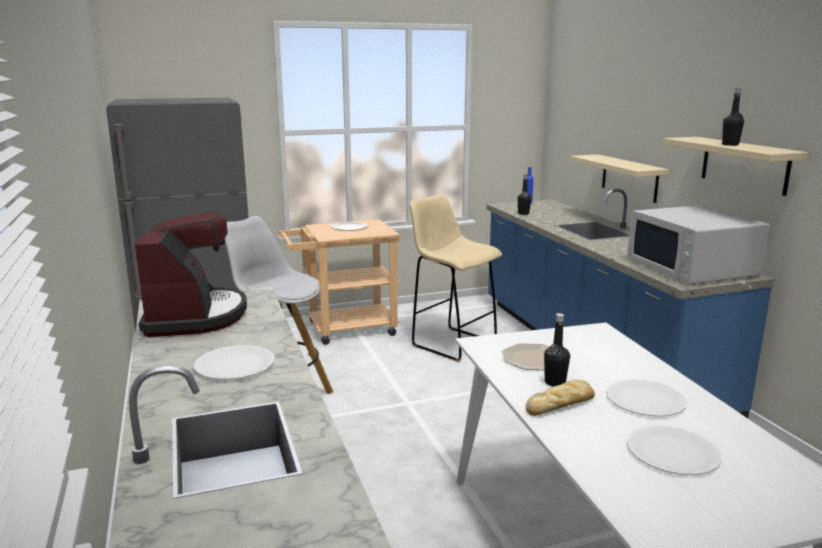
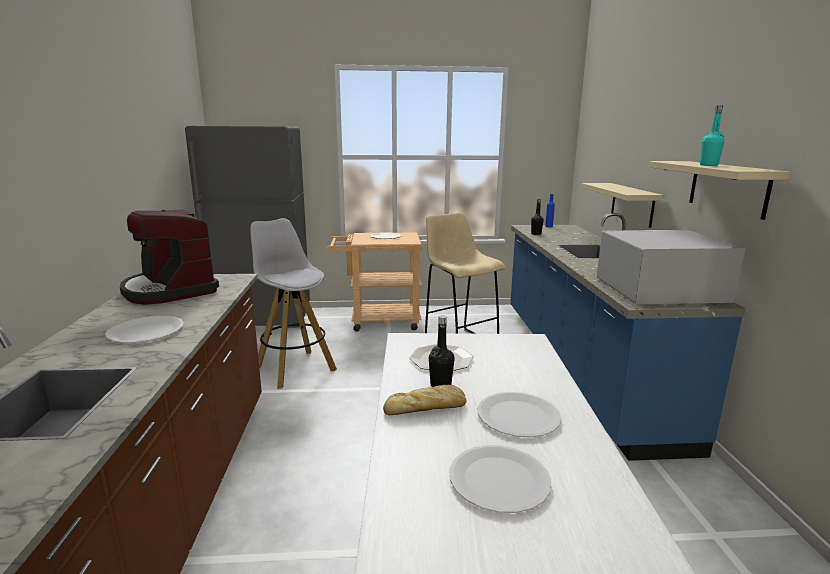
camera: 15 degrees right, 0 degrees up
coffee machine [135,212,247,337] -> coffee machine turned 135 degrees clockwise [120,209,219,305]
white microwave [627,205,770,284] -> white microwave turned 90 degrees clockwise [597,230,745,304]
black bottle [722,88,744,146] -> turquoise bottle [700,105,725,166]

